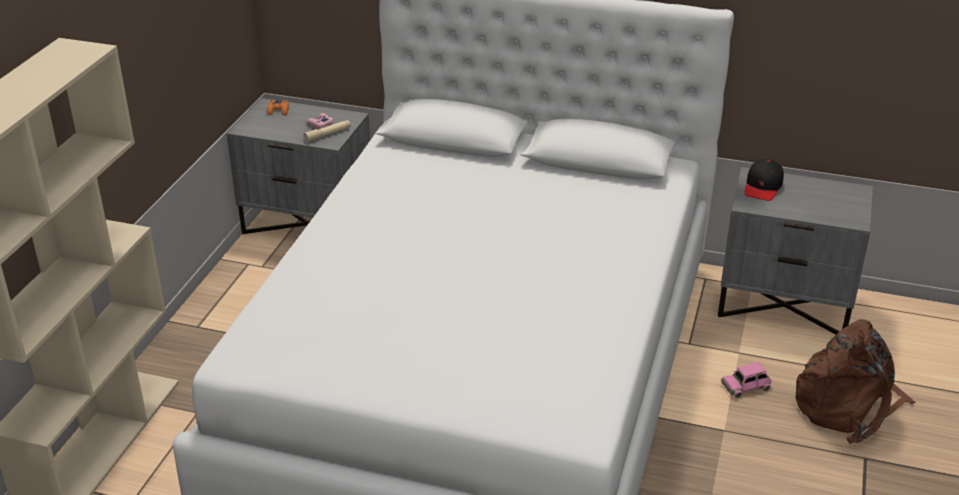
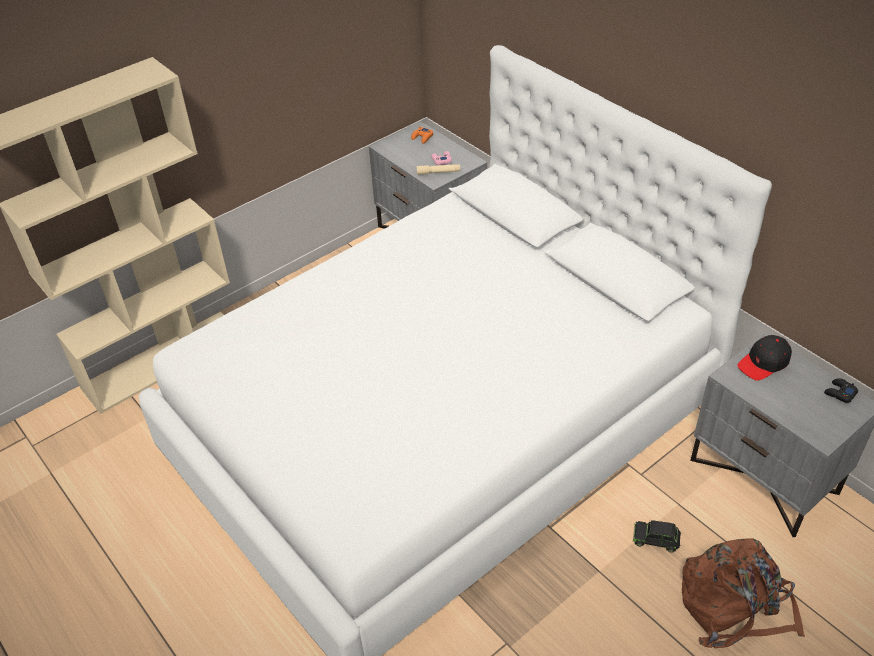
camera: 35 degrees right, 10 degrees up
pink toy car [721,362,772,398] -> black toy car [633,520,681,553]
none -> black game controller [824,378,859,403]

